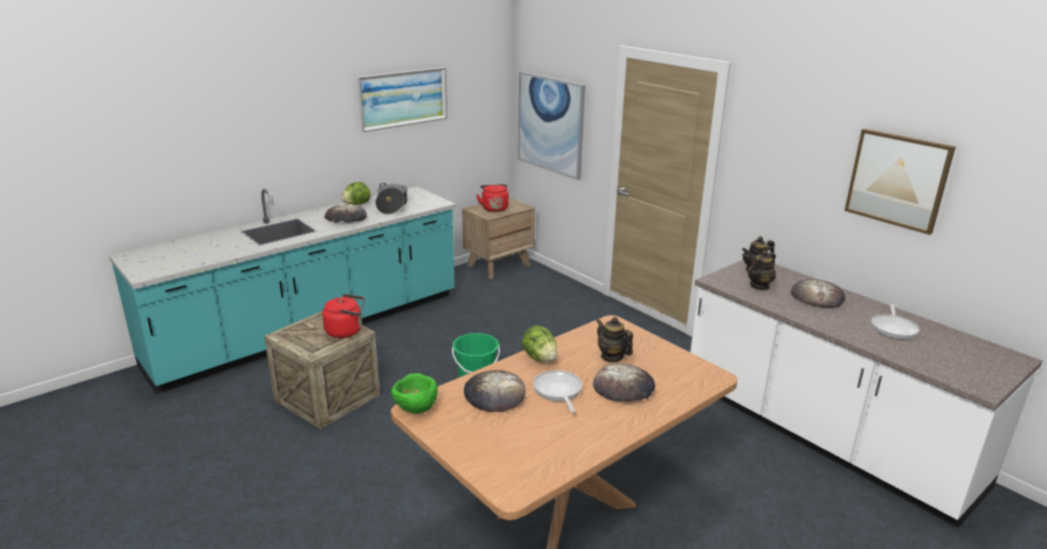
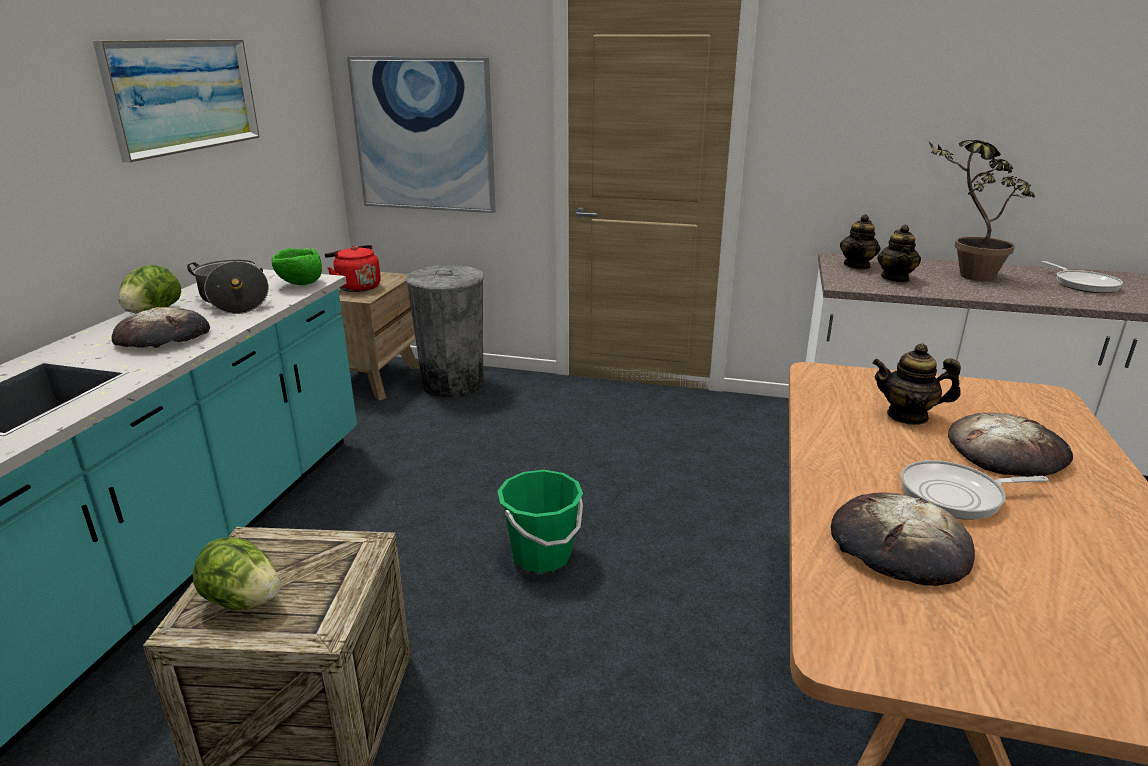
camera: 35 degrees left, 0 degrees up
red kettle [322,294,365,338] -> none
green bowl [391,373,438,414] -> green bowl moved to [272,248,322,285]
lettuce [522,325,557,362] -> lettuce moved to [193,537,281,610]
frying pan [533,370,582,413] -> frying pan turned 45 degrees counterclockwise [901,460,1048,520]
bread [791,279,845,308] -> potted plant [926,138,1035,281]
picture [845,129,956,235] -> none
none -> grey trash can [405,265,484,398]

